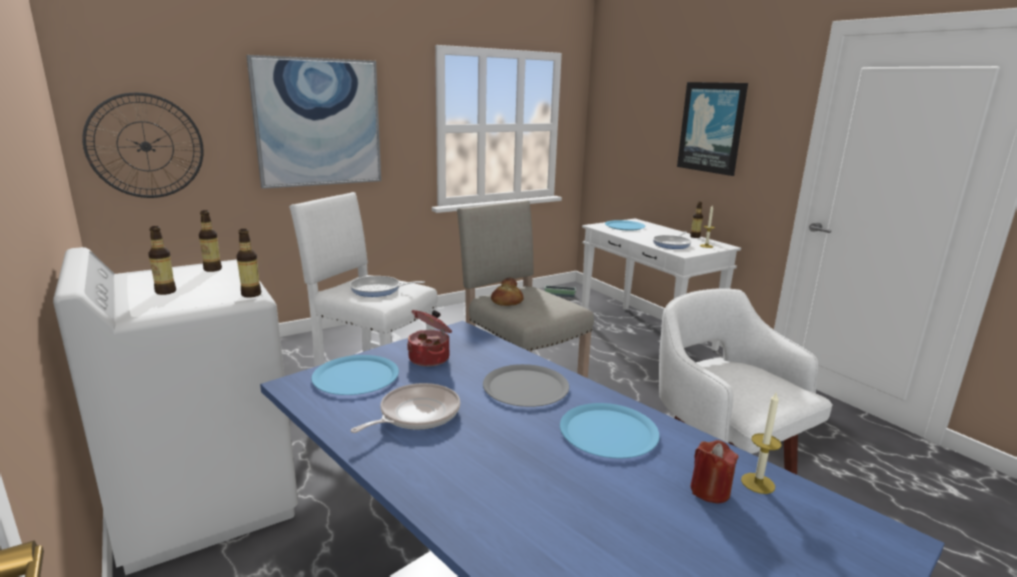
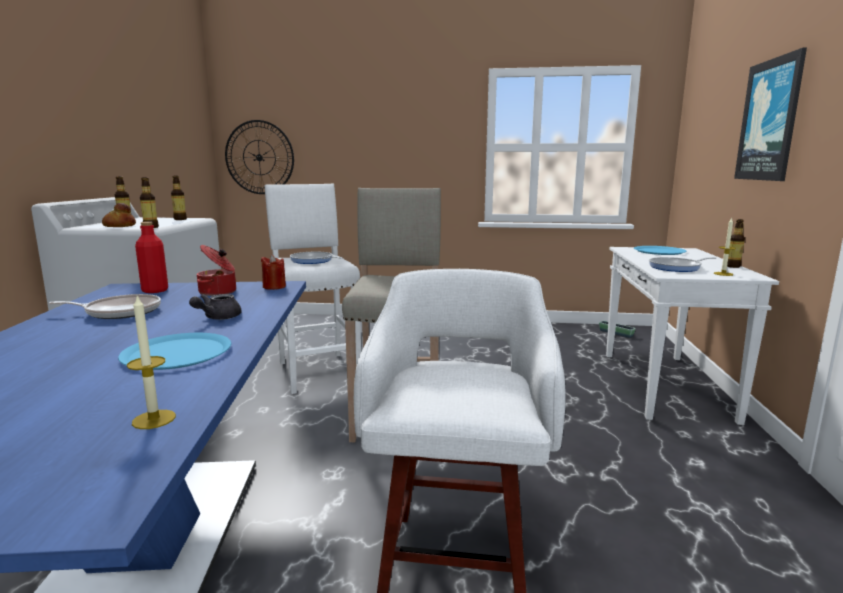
camera: 40 degrees right, 5 degrees down
picture [246,55,381,189] -> none
blue plate [311,355,399,395] -> red bottle [135,222,168,293]
grey plate [483,364,569,407] -> grey teapot [189,294,242,320]
bread [491,278,523,306] -> bread moved to [102,203,136,227]
red candle [690,440,739,503] -> red candle moved to [261,255,286,290]

